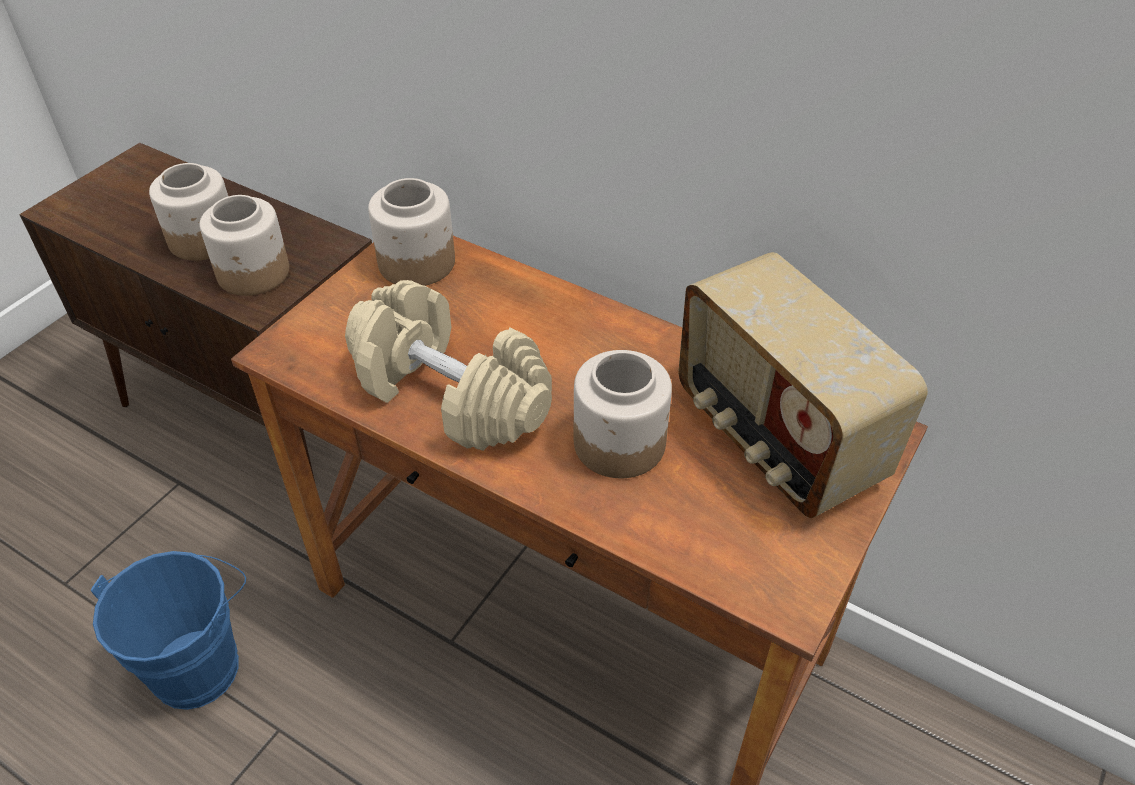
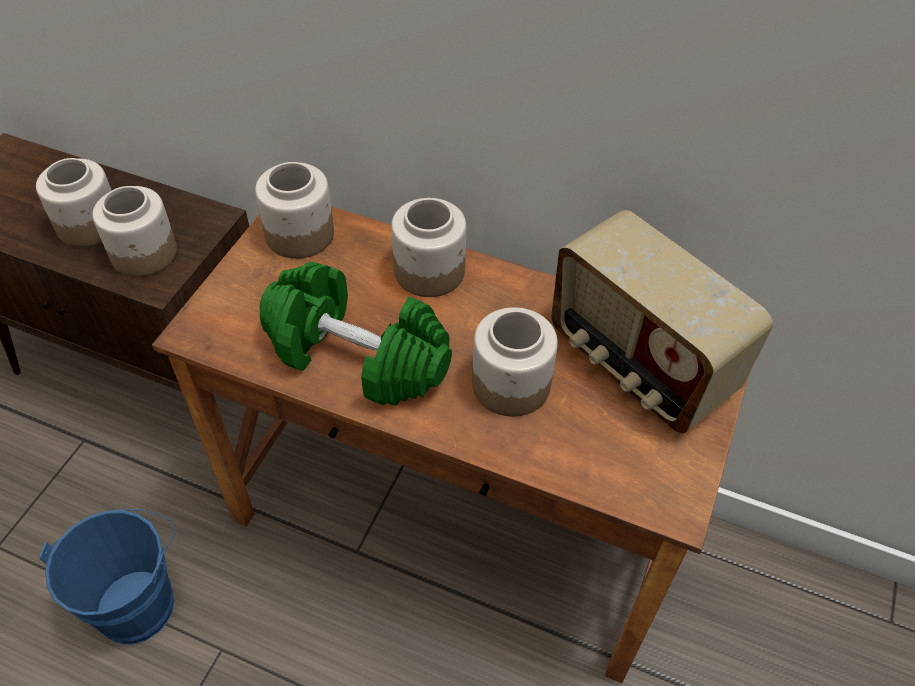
camera: 10 degrees left, 5 degrees up
beige dumbbell [345,280,552,451] -> green dumbbell [259,262,452,406]
none -> jar [391,198,466,297]

